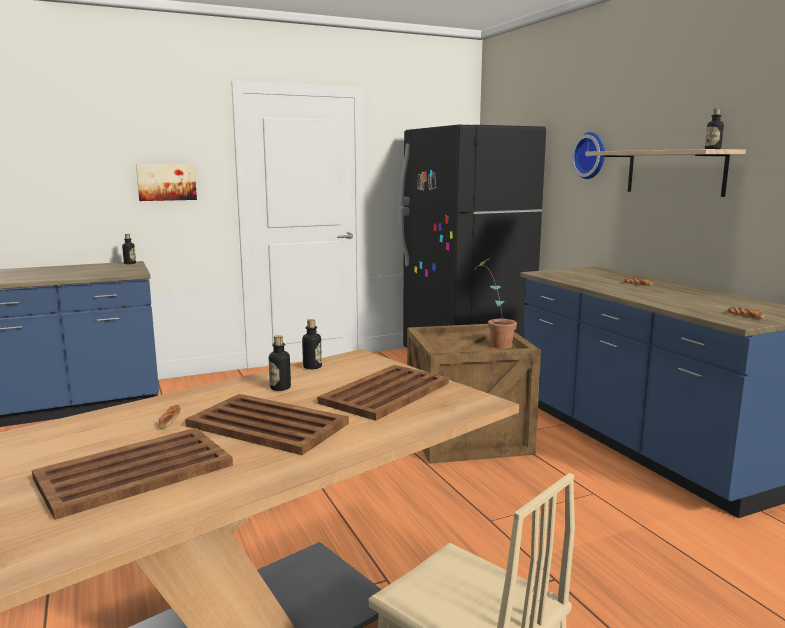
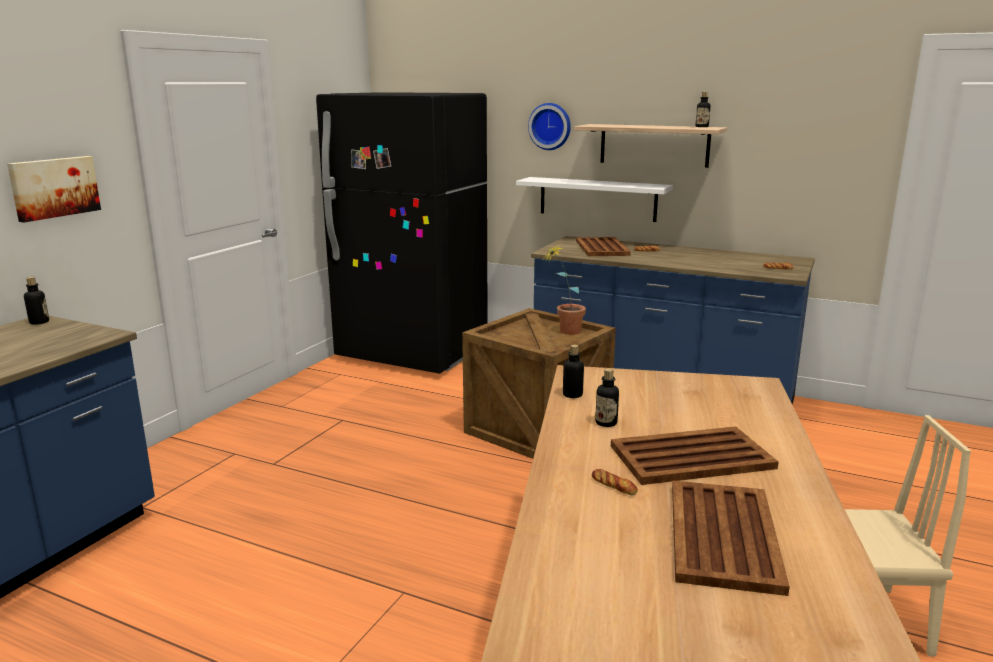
camera: 40 degrees left, 5 degrees up
brown tray [318,365,449,421] -> brown tray moved to [576,237,631,256]
none -> white shelf [516,177,673,222]

